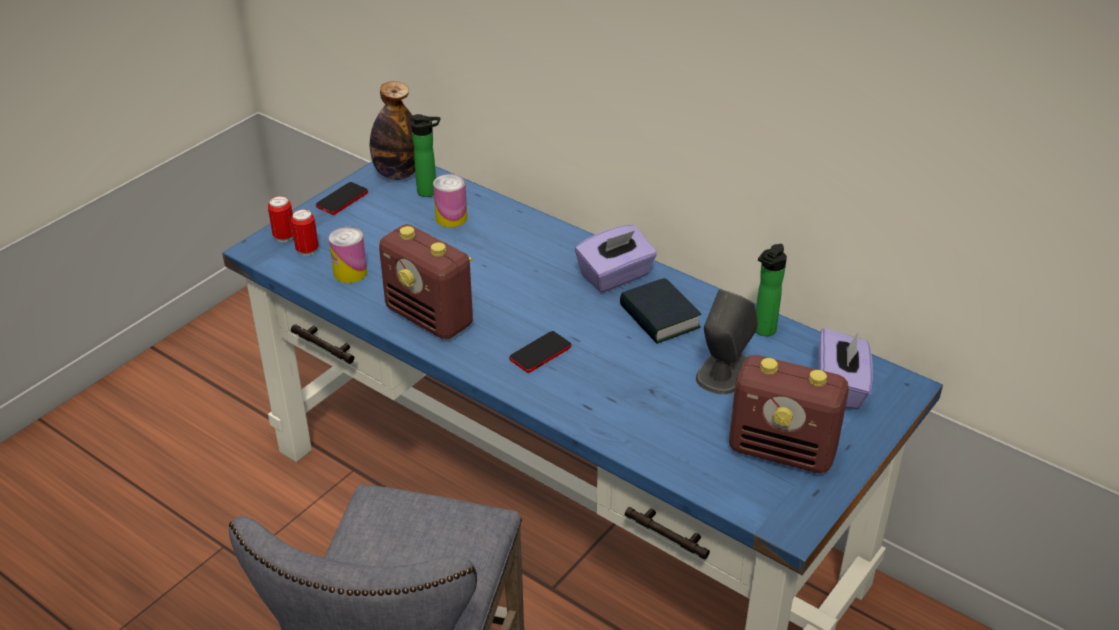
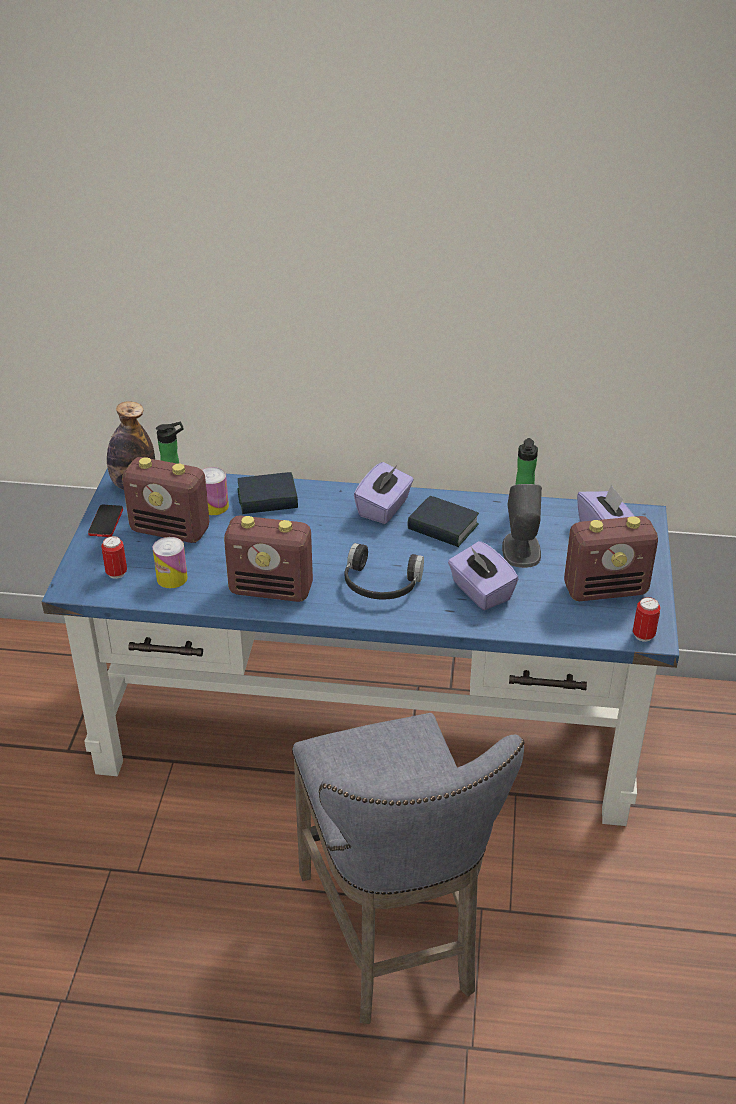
camera: 30 degrees left, 0 degrees up
can [268,196,293,242] -> can moved to [633,597,660,642]
phone [509,331,571,373] -> black headphones [345,543,424,600]
none -> radio [122,457,209,543]
none -> book [237,472,298,514]
none -> purple tissue box [448,541,519,610]

